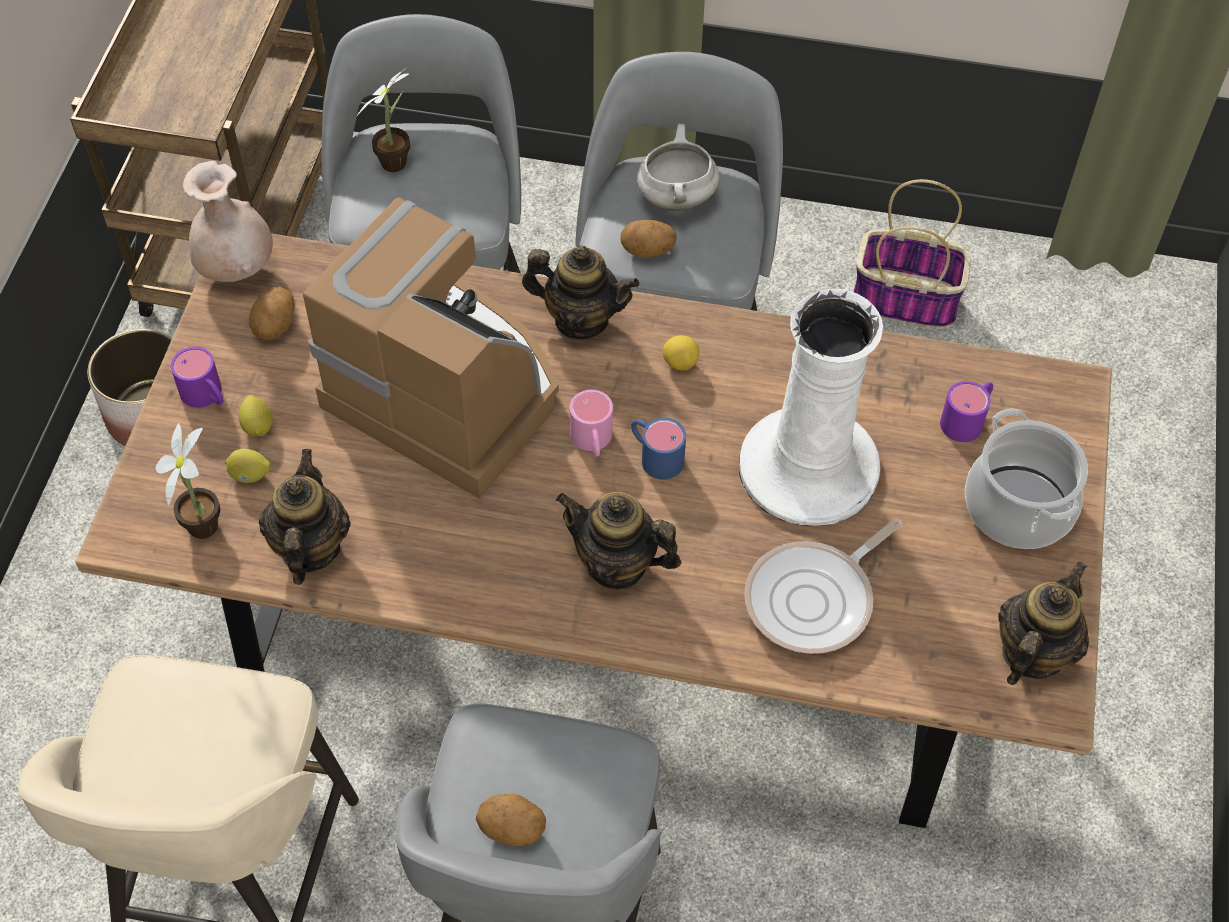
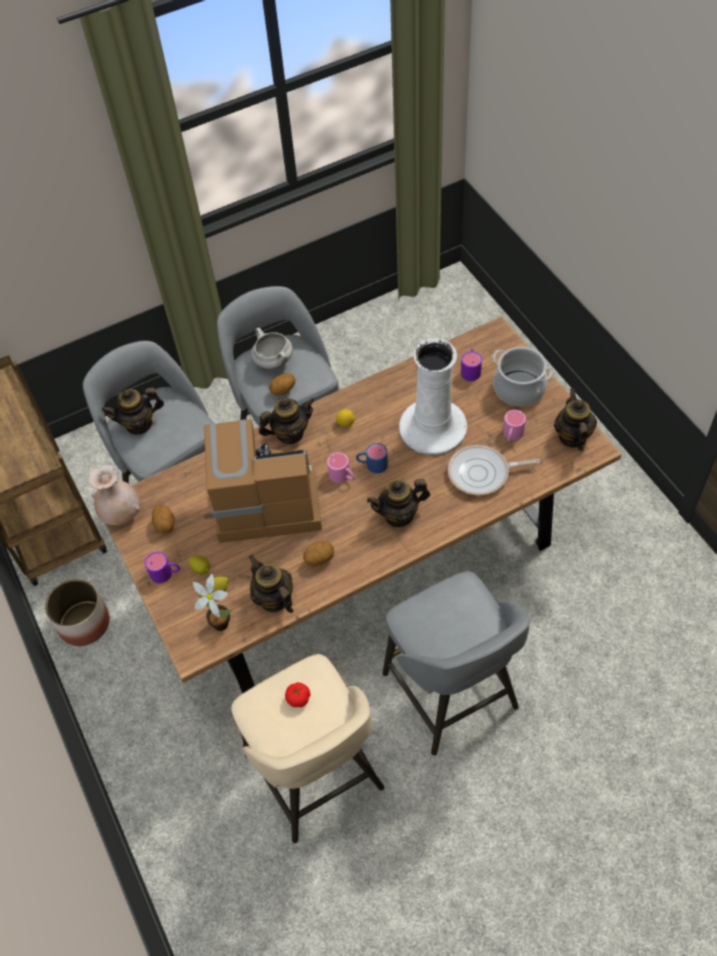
camera: 35 degrees left, 0 degrees up
potted plant [356,68,410,172] -> teapot [102,387,164,435]
potato [476,794,546,846] -> potato moved to [303,541,334,566]
frying pan [744,518,902,654] -> frying pan turned 75 degrees clockwise [448,445,540,495]
basket [853,179,971,329] -> none
none -> tomato [285,682,310,707]
none -> pink mug [503,410,526,442]

